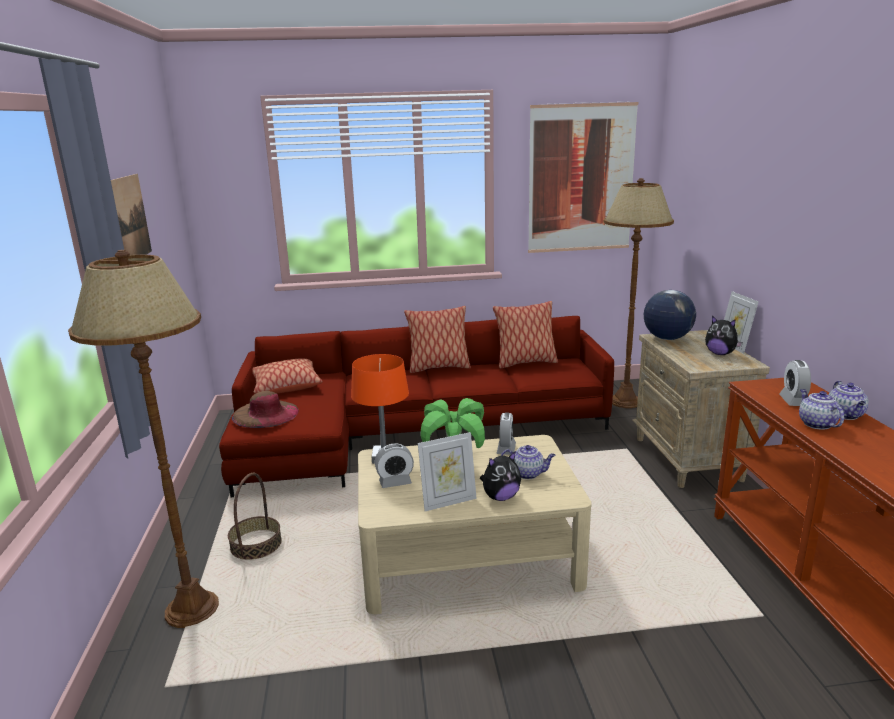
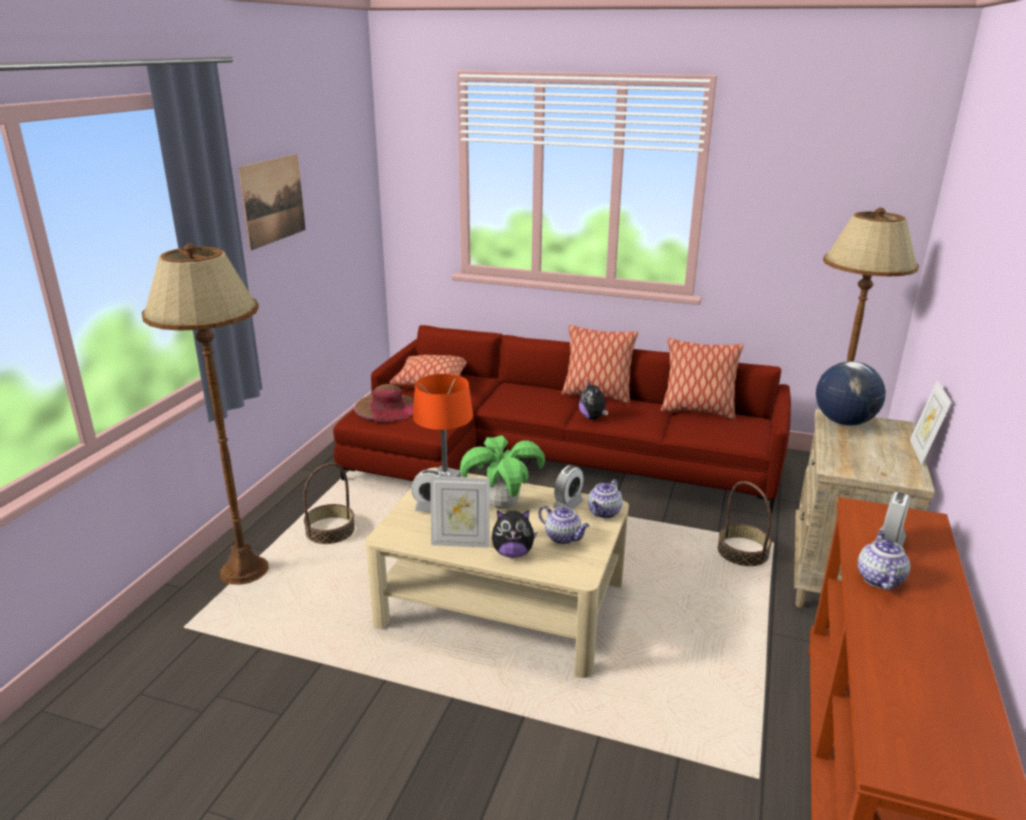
camera: 25 degrees right, 5 degrees up
picture [528,101,638,253] -> none
plush toy [705,316,743,355] -> plush toy moved to [579,380,608,420]
teapot [829,380,869,420] -> teapot moved to [588,479,623,518]
none -> basket [717,481,772,566]

